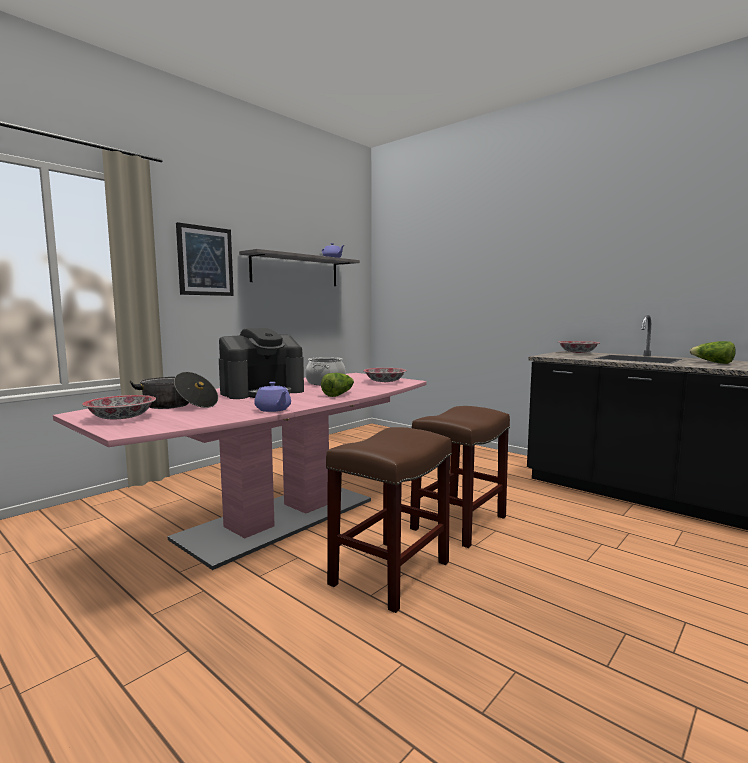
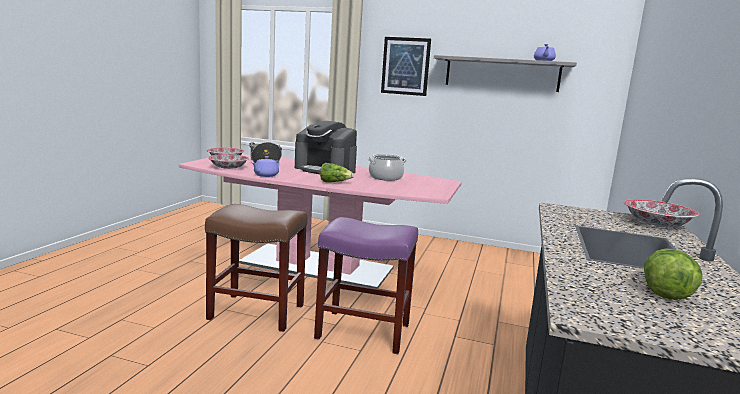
camera: 65 degrees right, 5 degrees up
bowl [363,368,407,382] -> bowl moved to [208,154,249,169]
brown stool [410,406,510,548] -> purple stool [314,217,418,354]

